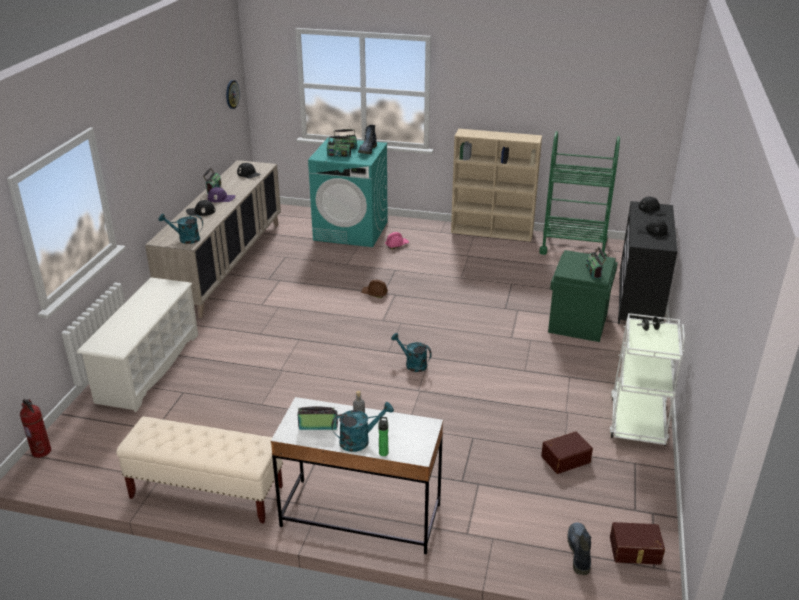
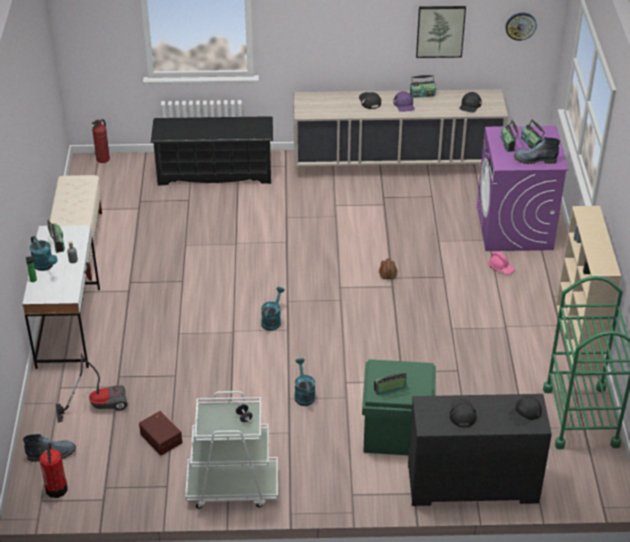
camera: 75 degrees right, 10 degrees up
white shoe rack [77,277,198,412] -> black shoe rack [151,116,273,185]
turquoise watering can [159,213,203,244] -> turquoise watering can moved to [294,358,315,406]
turquoise washing machine [308,138,388,247] -> purple washing machine [477,126,569,251]
brown storage box [610,522,665,565] -> fire extinguisher [40,443,68,498]
none -> vacuum cleaner [55,353,128,423]
none -> picture [416,6,466,58]

